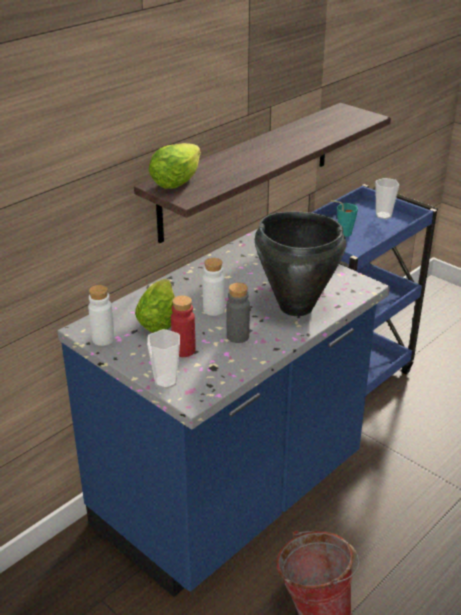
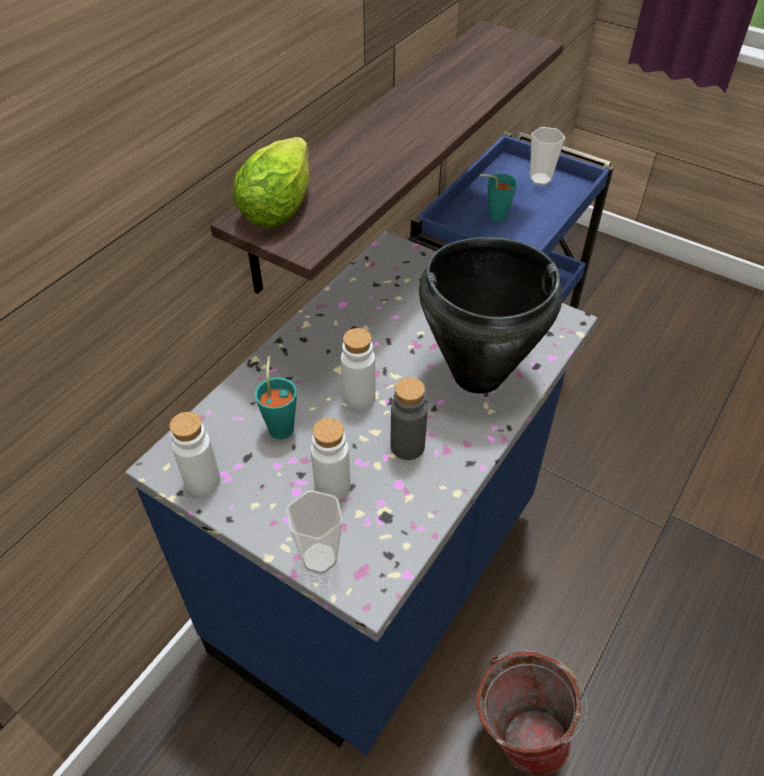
camera: 10 degrees left, 15 degrees up
lettuce [135,279,175,333] -> turquoise cup [255,356,297,439]
red bottle [171,296,196,357] -> white bottle [311,418,351,500]

